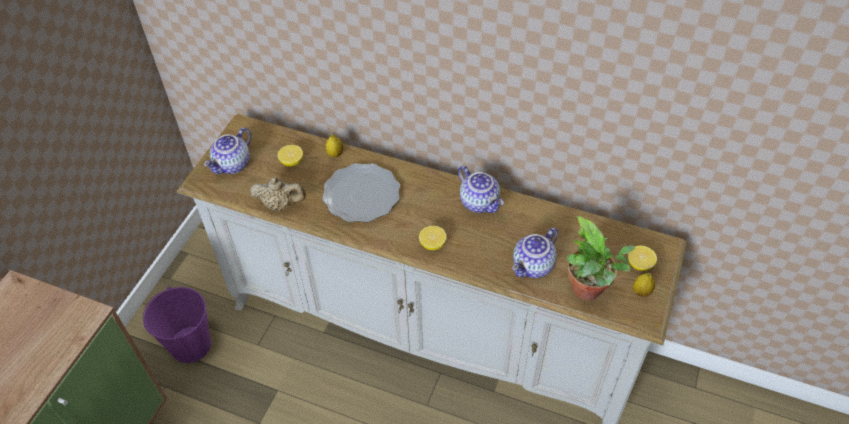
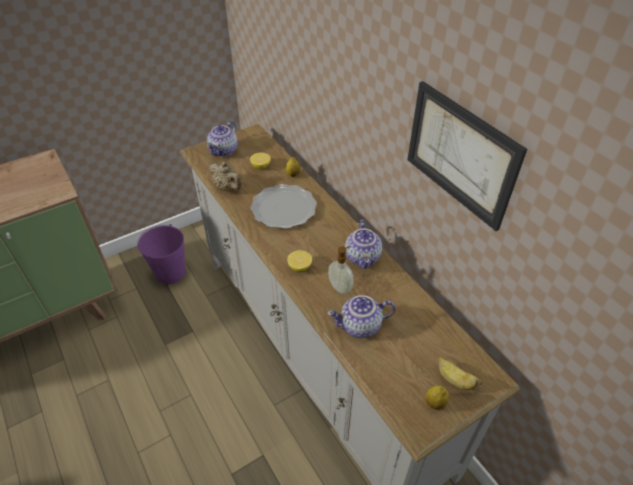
camera: 35 degrees right, 5 degrees down
teapot [204,127,251,174] -> teapot turned 45 degrees counterclockwise [207,121,238,157]
potted plant [566,216,635,300] -> none
lemon [628,245,657,271] -> banana [438,357,482,390]
none -> soap dispenser [328,246,353,294]
none -> picture [407,81,527,231]

